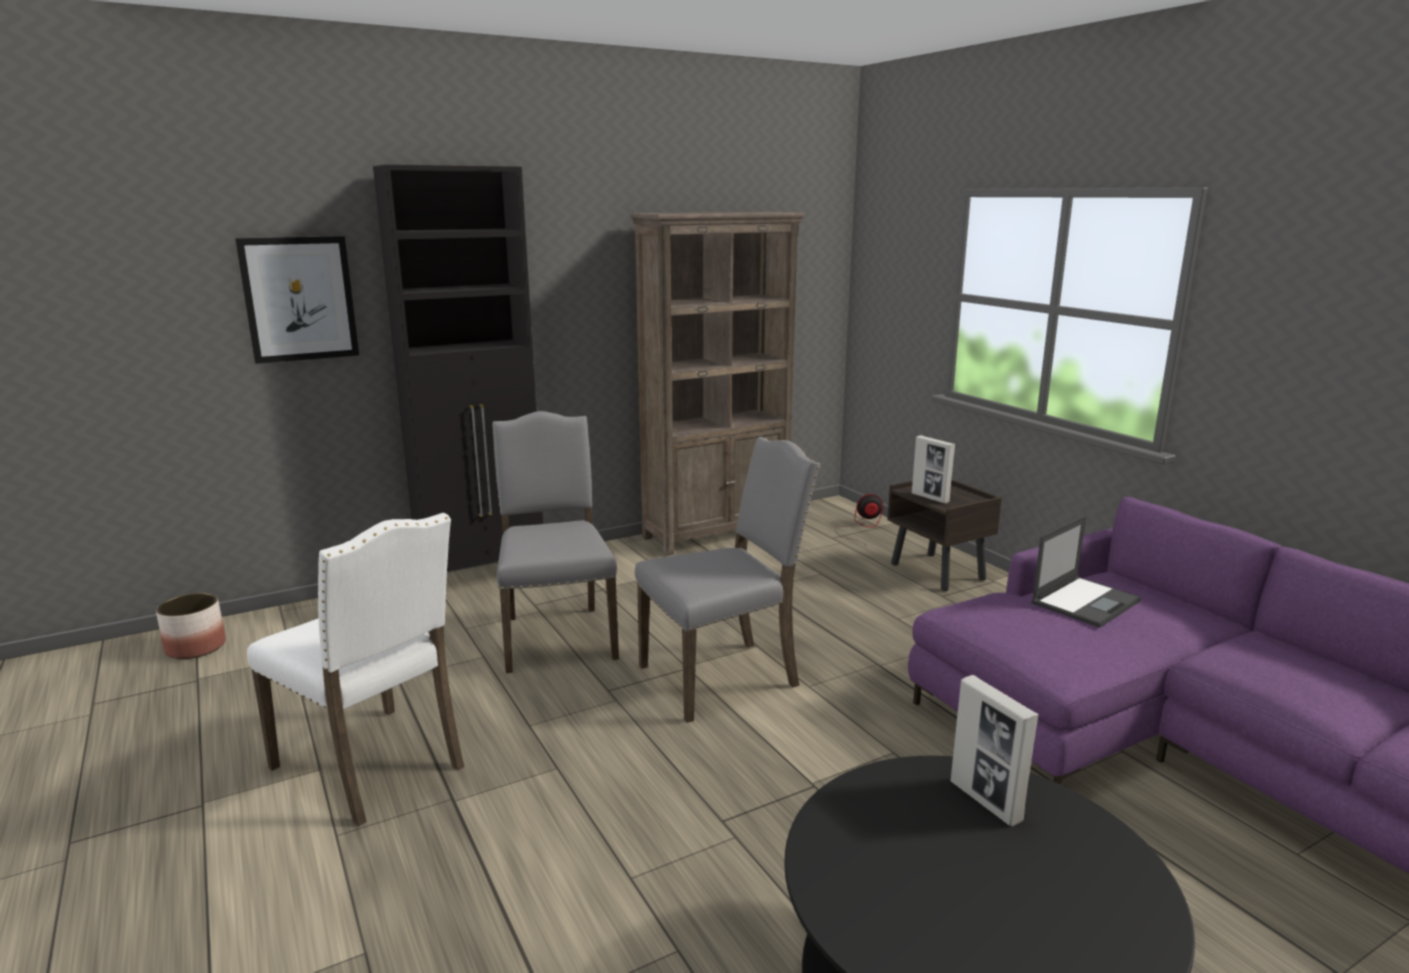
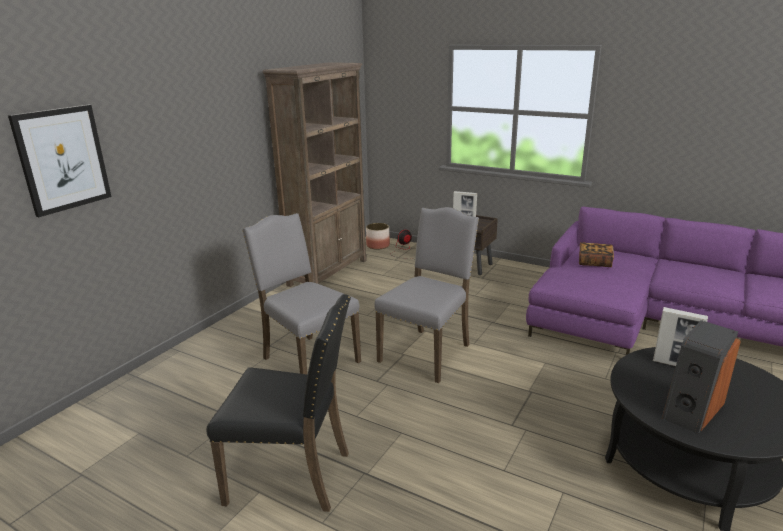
camera: 30 degrees left, 5 degrees up
planter [156,593,226,659] -> planter moved to [366,223,390,250]
white chair [247,513,464,826] -> black chair [206,294,351,512]
black cabinet [373,165,543,571] -> none
laptop [1031,516,1142,628] -> book [579,242,614,267]
none -> speaker [662,320,741,434]

